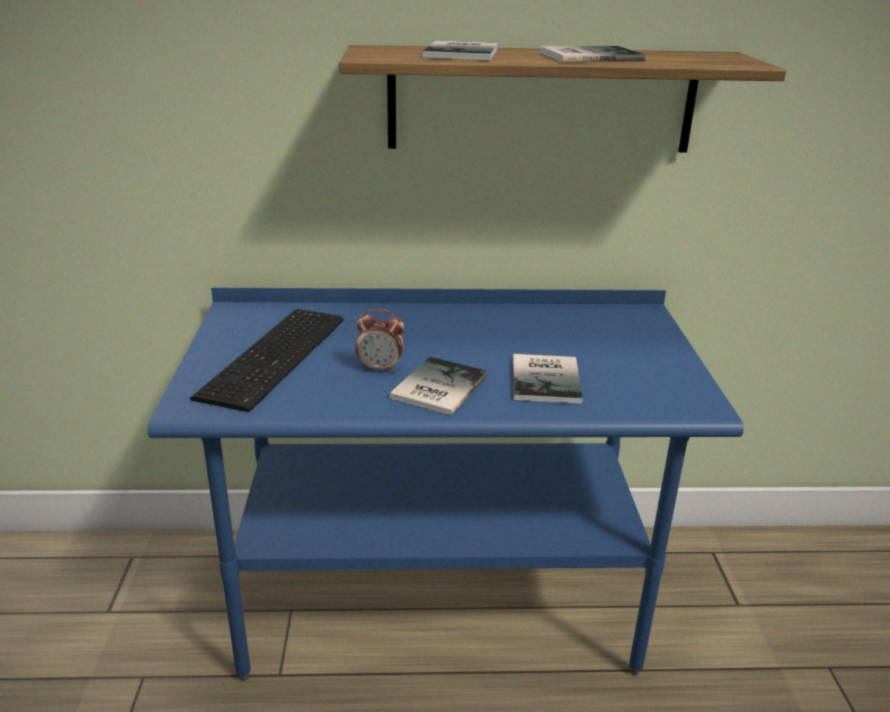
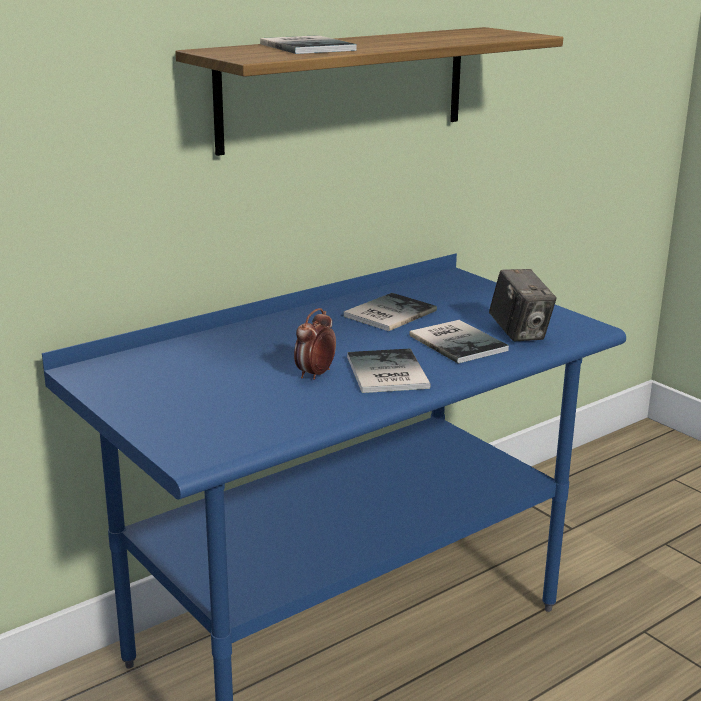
camera: 35 degrees left, 5 degrees down
keyboard [190,309,344,412] -> none
alarm clock [355,309,404,373] -> alarm clock turned 150 degrees clockwise [294,308,336,380]
book [540,46,645,62] -> book moved to [344,293,437,331]
none -> camera [489,269,557,341]

